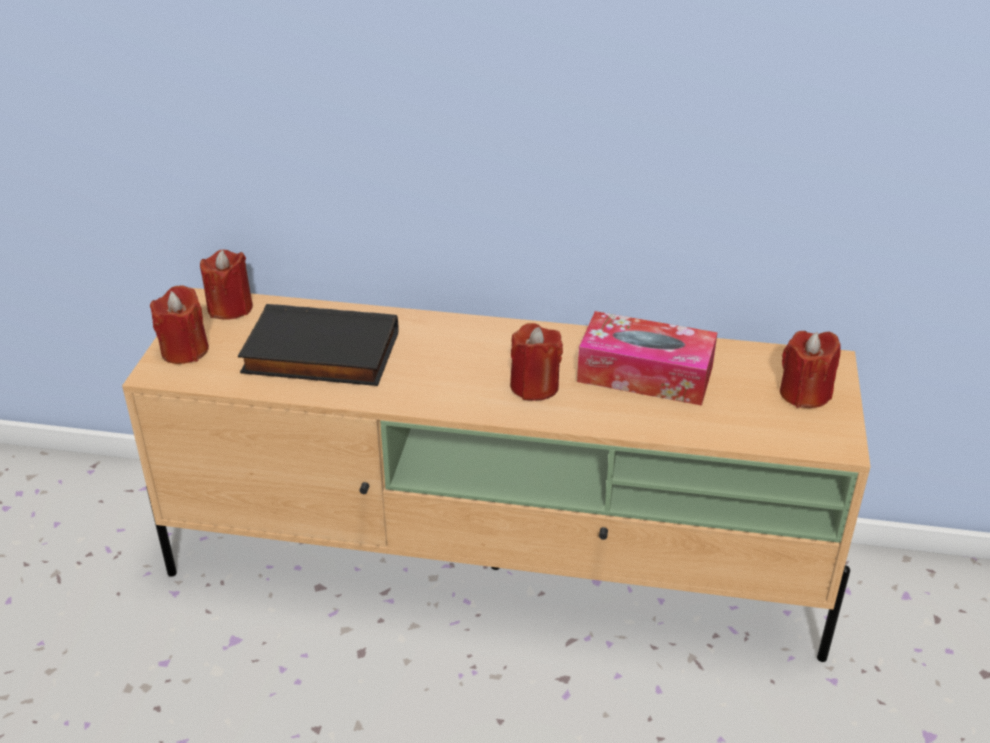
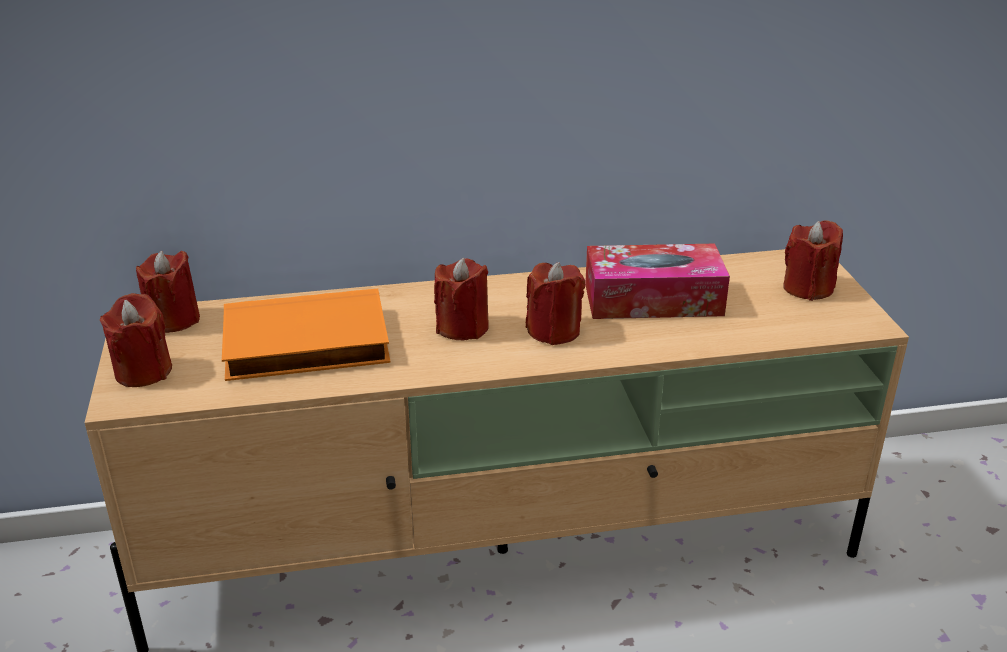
camera: 20 degrees left, 5 degrees down
black book [238,304,398,386] -> orange book [222,289,390,381]
none -> red candle [434,258,489,340]

